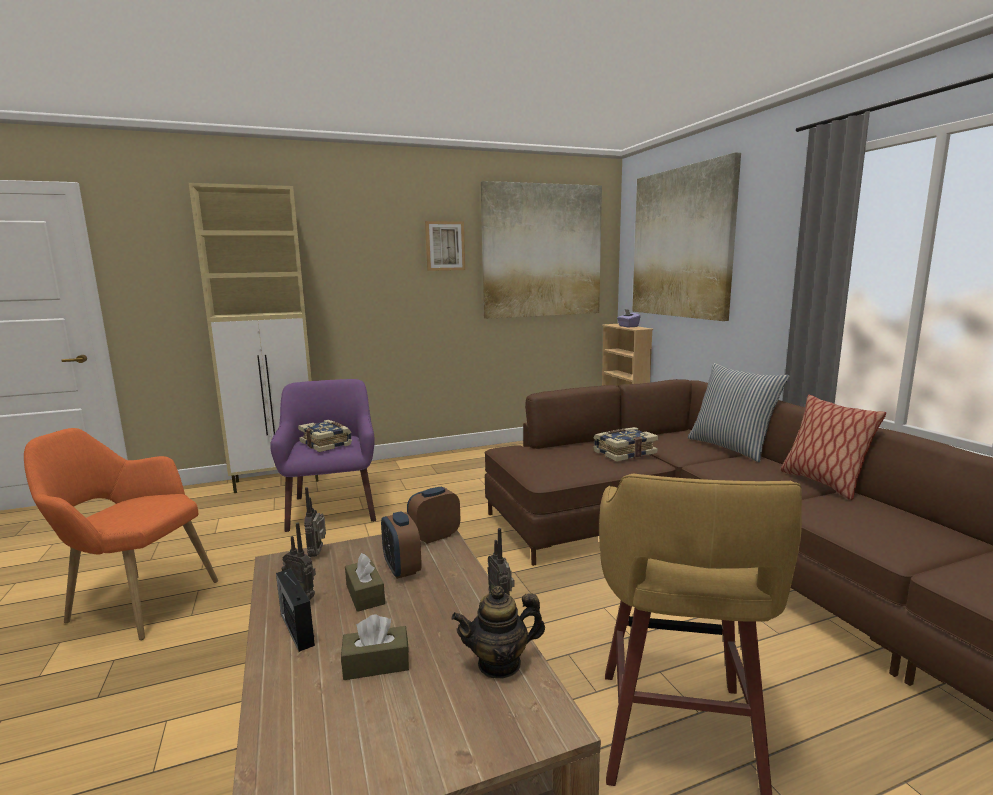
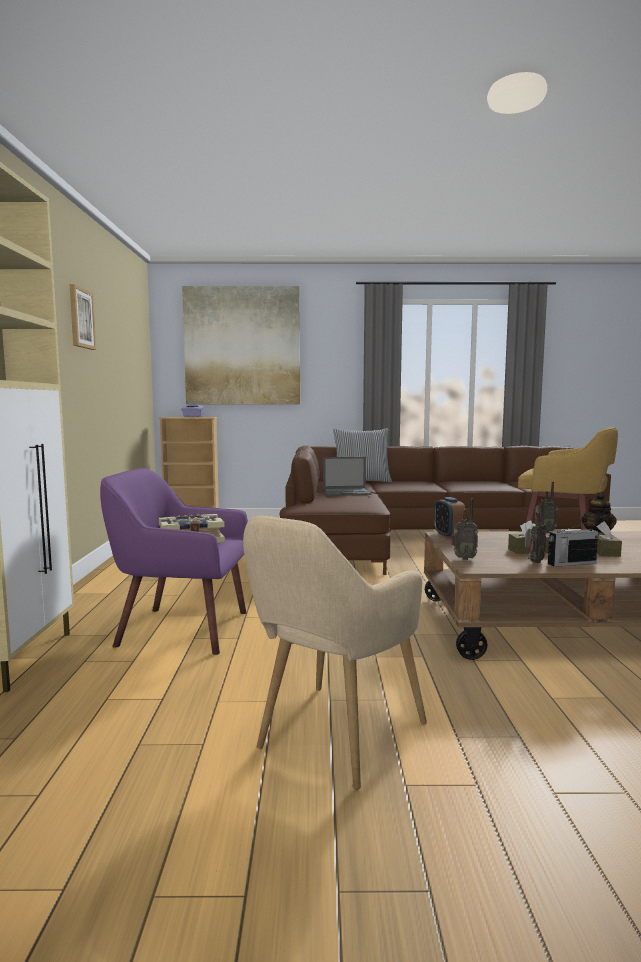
camera: 70 degrees left, 5 degrees down
orange armchair [24,428,218,640] -> beige armchair [243,516,427,790]
alarm clock [381,511,422,579] -> none
picture [481,181,602,319] -> none
book [593,427,658,462] -> laptop [323,457,372,496]
pillow [781,395,886,500] -> none

